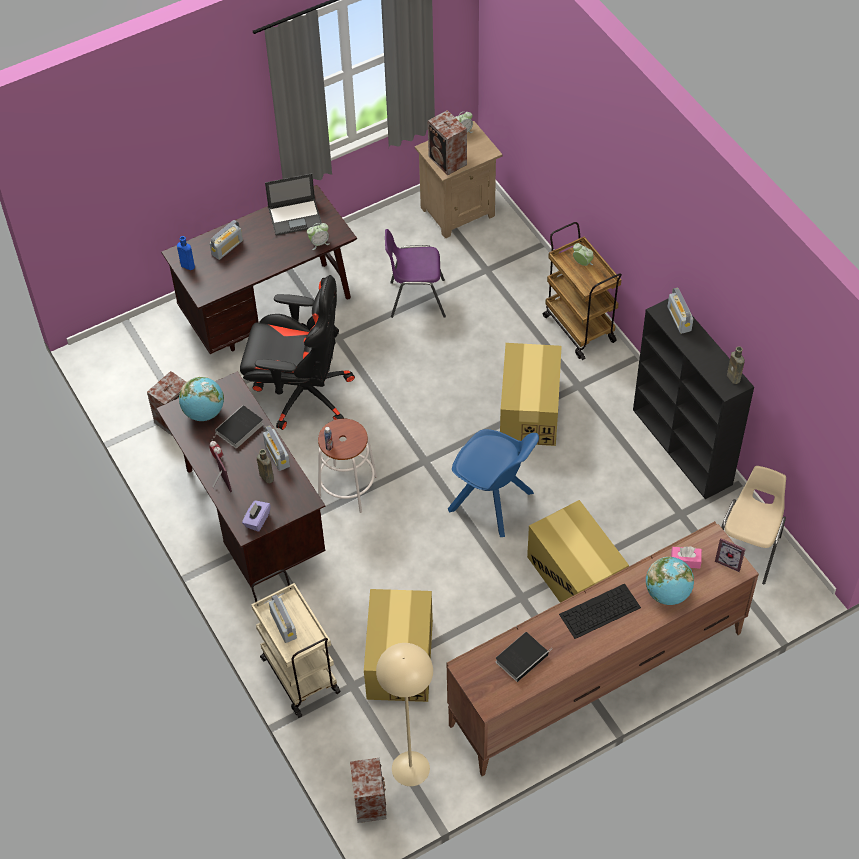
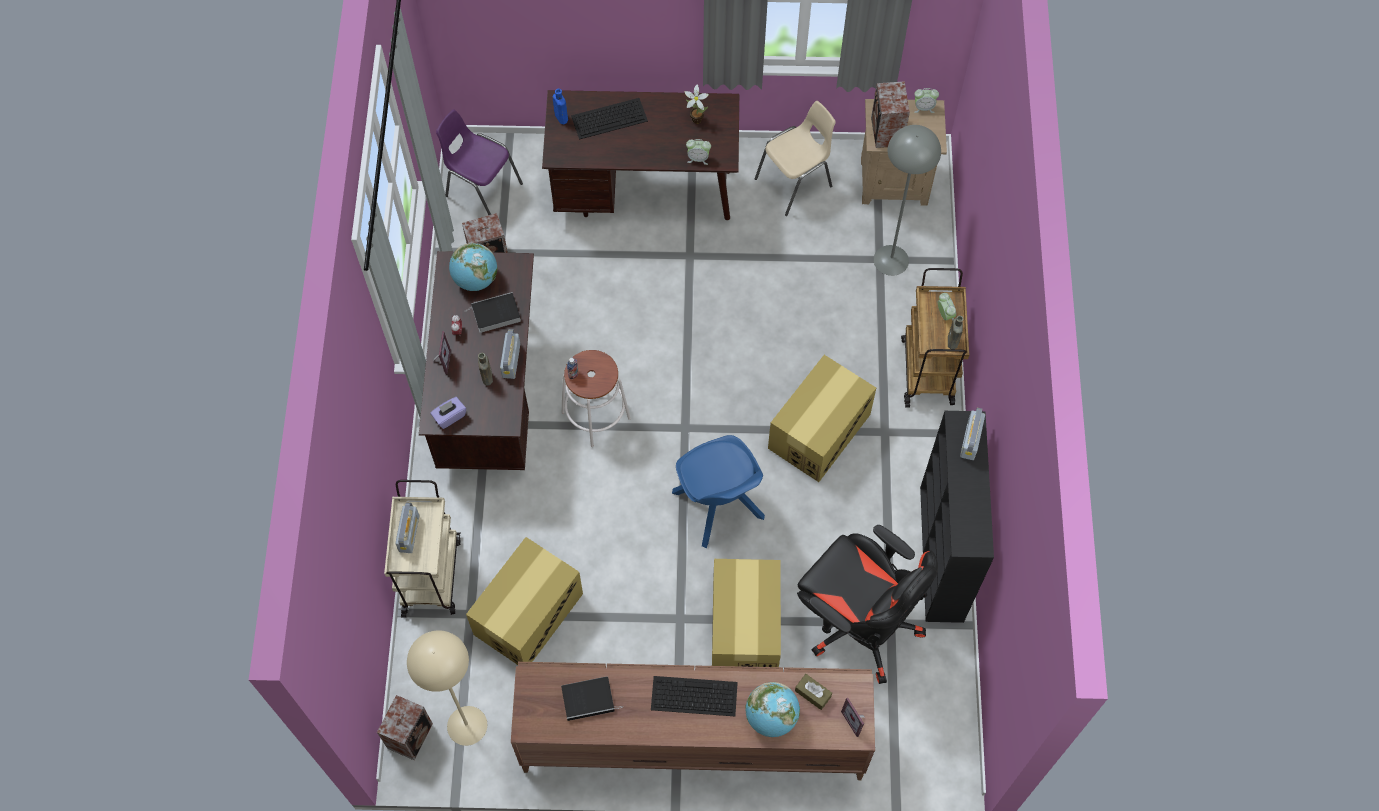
camera: 30 degrees right, 10 degrees up
radio [210,220,243,260] -> keyboard [571,98,648,139]
black office chair [240,275,355,430] -> black office chair moved to [797,525,938,684]
laptop [265,173,322,236] -> potted plant [684,84,709,124]
purple chair [385,229,446,318] -> purple chair moved to [436,109,523,215]
pink tissue box [671,546,702,569] -> brown tissue box [795,674,832,710]
beige chair [721,466,786,585] -> beige chair moved to [755,101,835,216]
brown bottle [727,346,745,384] -> brown bottle moved to [948,315,964,349]
none -> grey floor lamp [874,125,941,276]

